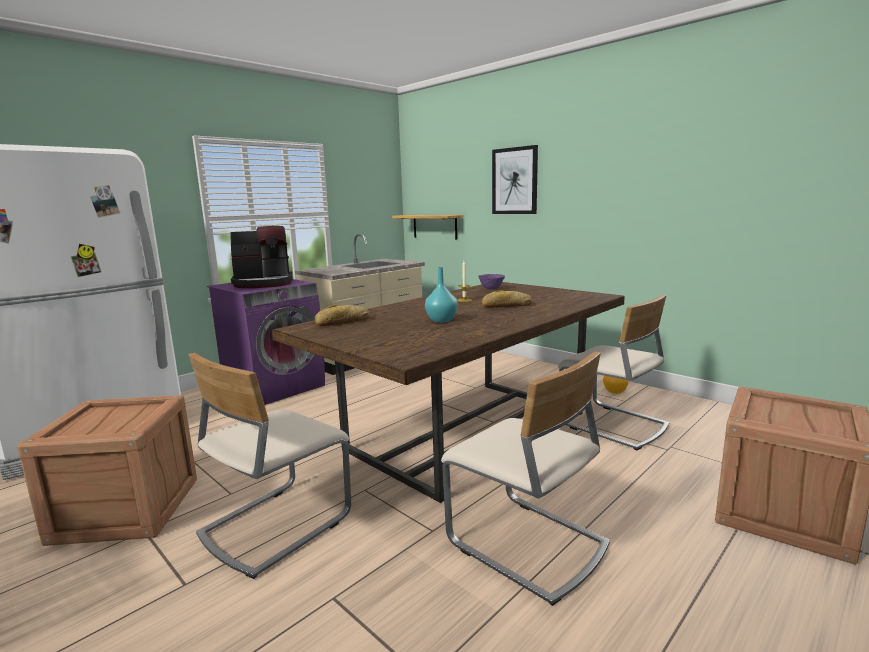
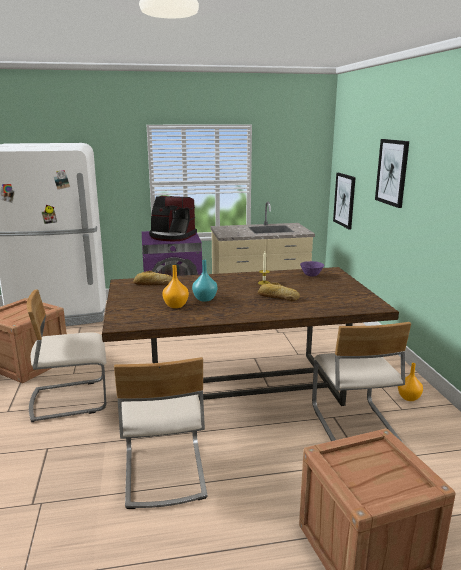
camera: 35 degrees right, 5 degrees up
shelf [392,215,464,240] -> picture [333,173,356,229]
none -> orange vase [162,265,189,308]

